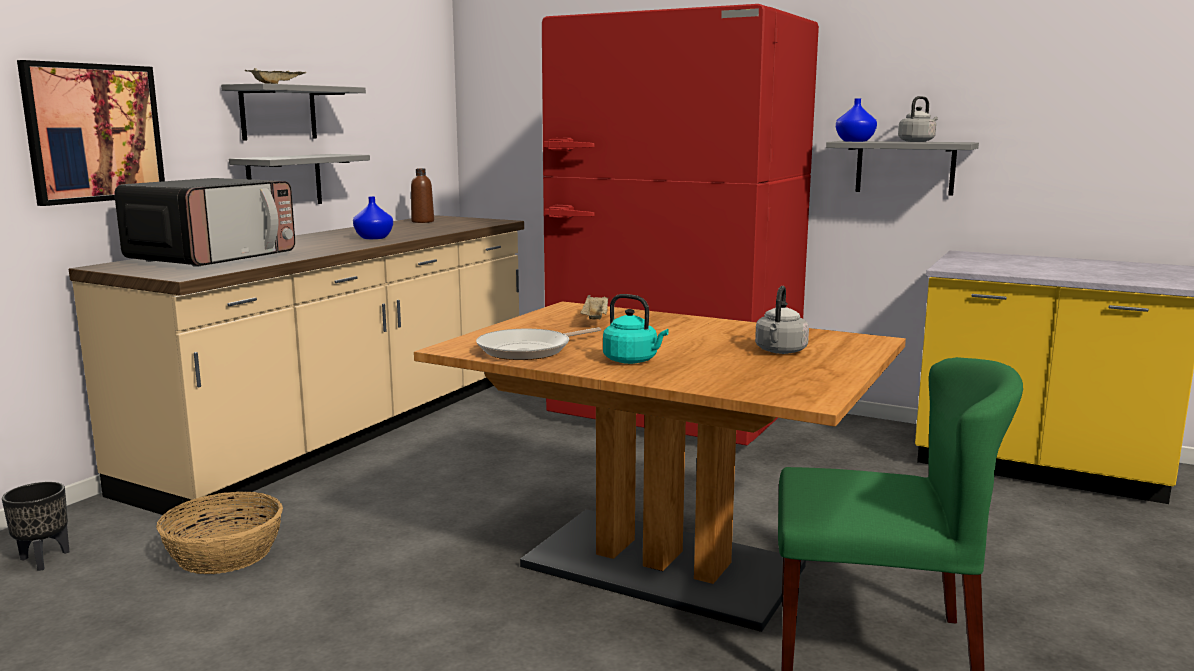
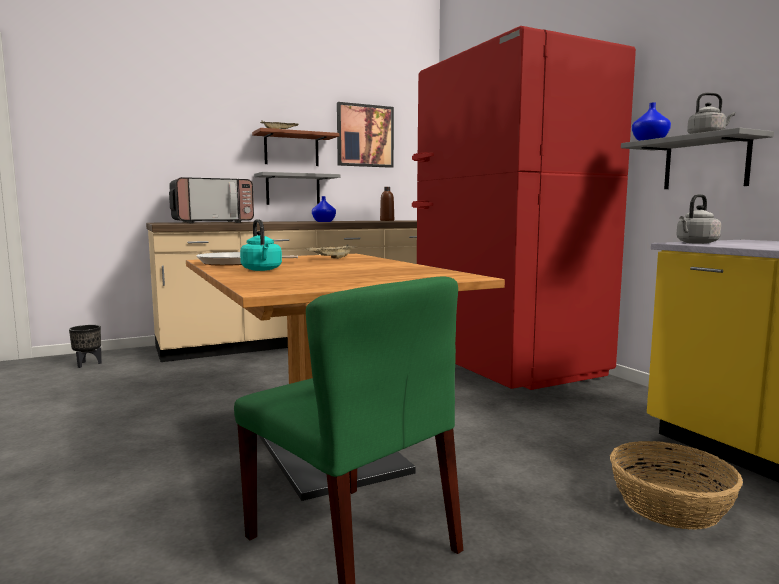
camera: 35 degrees right, 5 degrees down
picture [17,60,165,206] -> picture moved to [337,102,394,168]
basket [156,492,283,574] -> basket moved to [610,441,743,530]
grey shelf [221,83,366,141] -> brown shelf [252,128,339,166]
grey kettle [755,286,809,354] -> grey kettle moved to [676,194,721,244]

